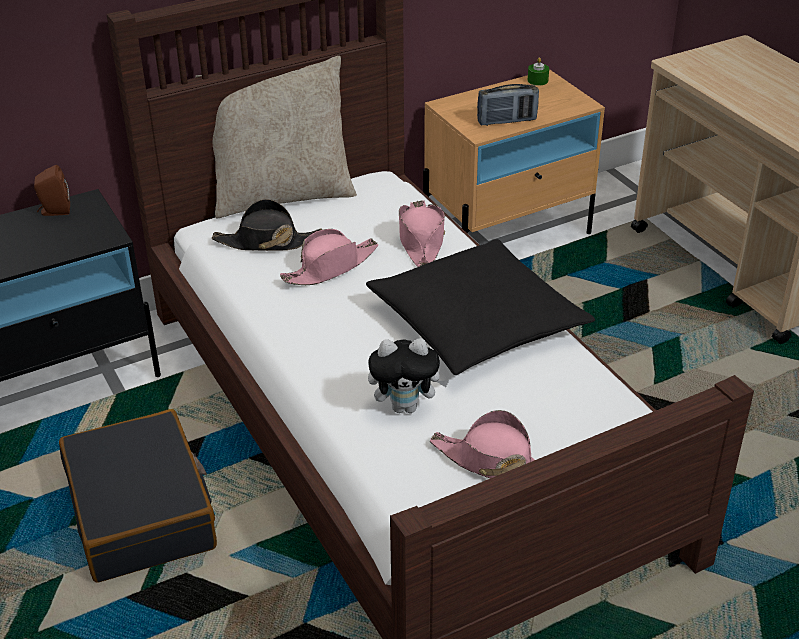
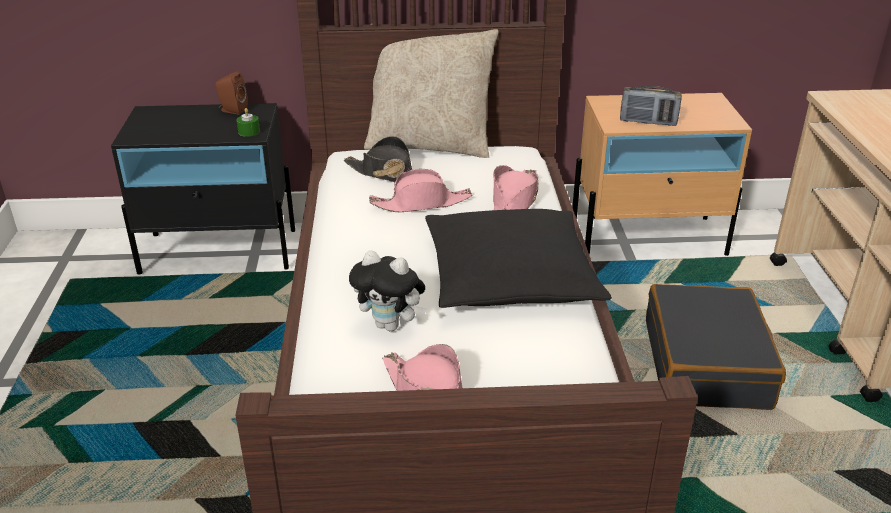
camera: 25 degrees right, 5 degrees down
black suitcase [59,409,217,583] -> black suitcase moved to [646,284,786,410]
green candle [528,57,549,86] -> green candle moved to [236,108,260,137]

